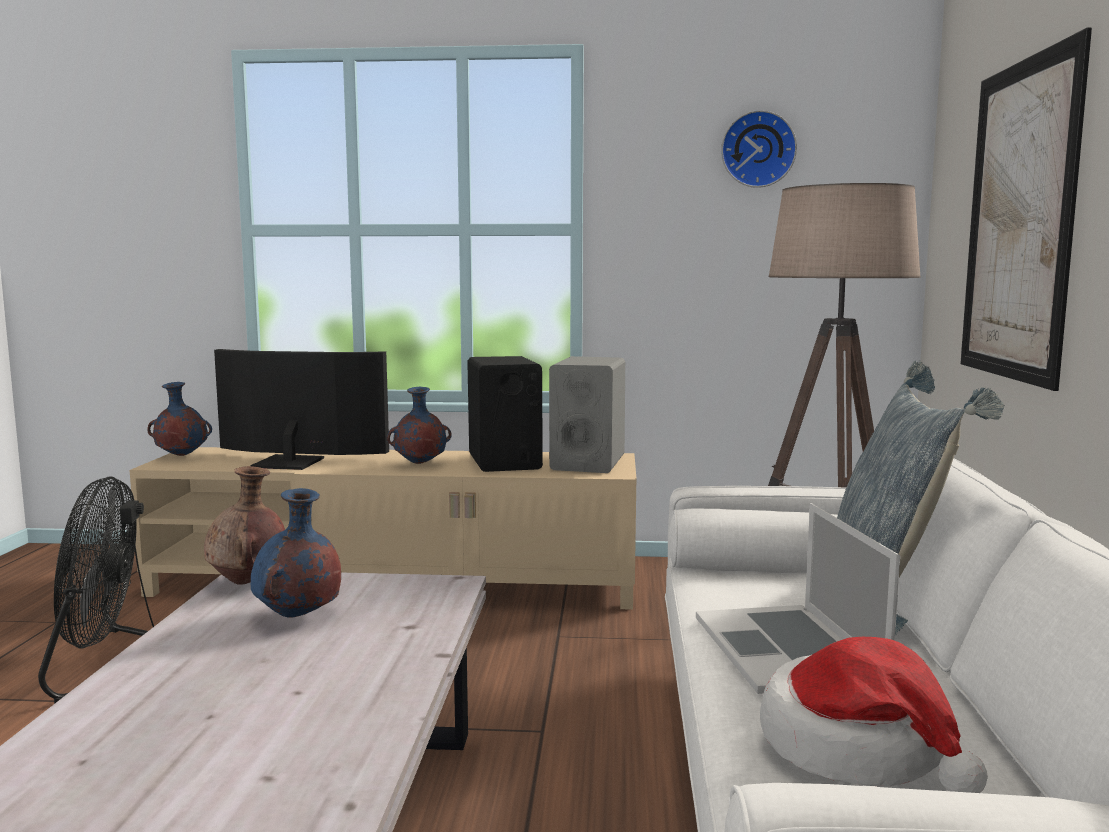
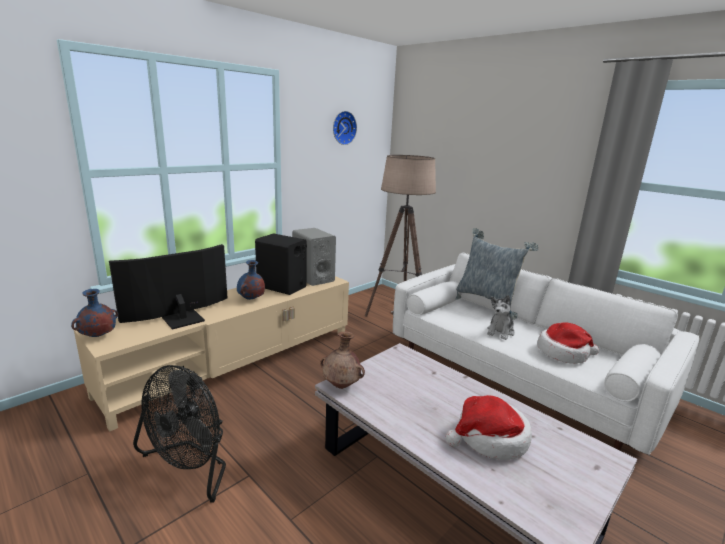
camera: 50 degrees left, 10 degrees up
blue vase [251,488,341,618] -> none
laptop [696,503,900,694] -> plush toy [487,295,515,340]
picture [960,28,1092,391] -> none
none -> hat [446,395,532,460]

